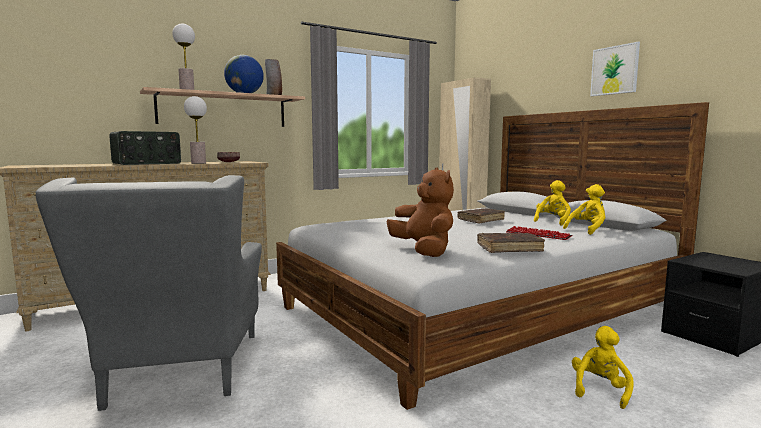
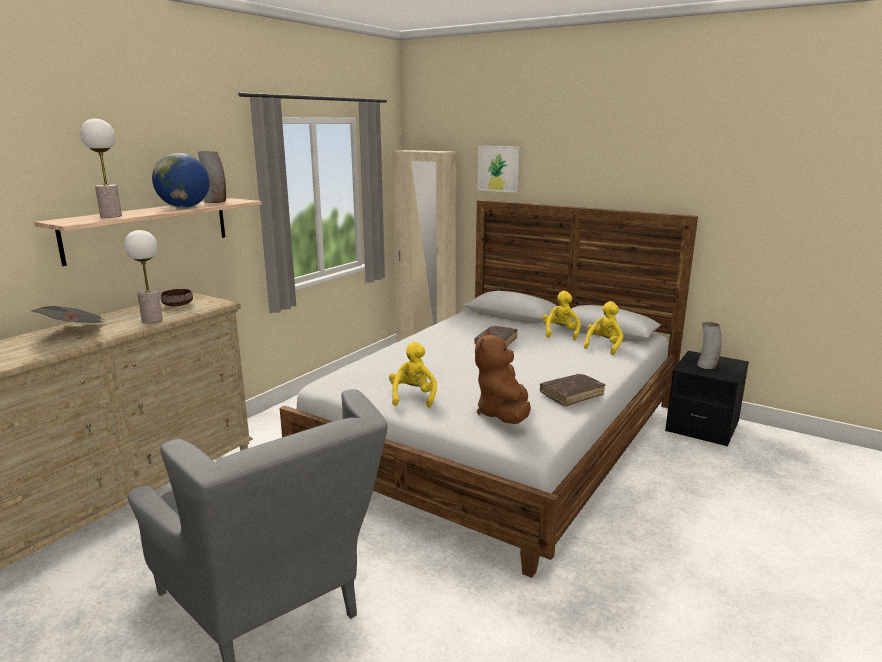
camera: 25 degrees left, 10 degrees up
radio [109,131,181,165] -> newspaper [31,306,104,323]
brown plush toy [387,167,454,257] -> brown plush toy turned 120 degrees counterclockwise [475,331,531,424]
keyboard [506,226,572,240] -> none
yellow plush toy [572,326,634,409] -> yellow plush toy moved to [389,342,437,408]
picture [590,42,640,96] -> picture moved to [478,146,519,193]
none -> vase [697,322,722,369]

